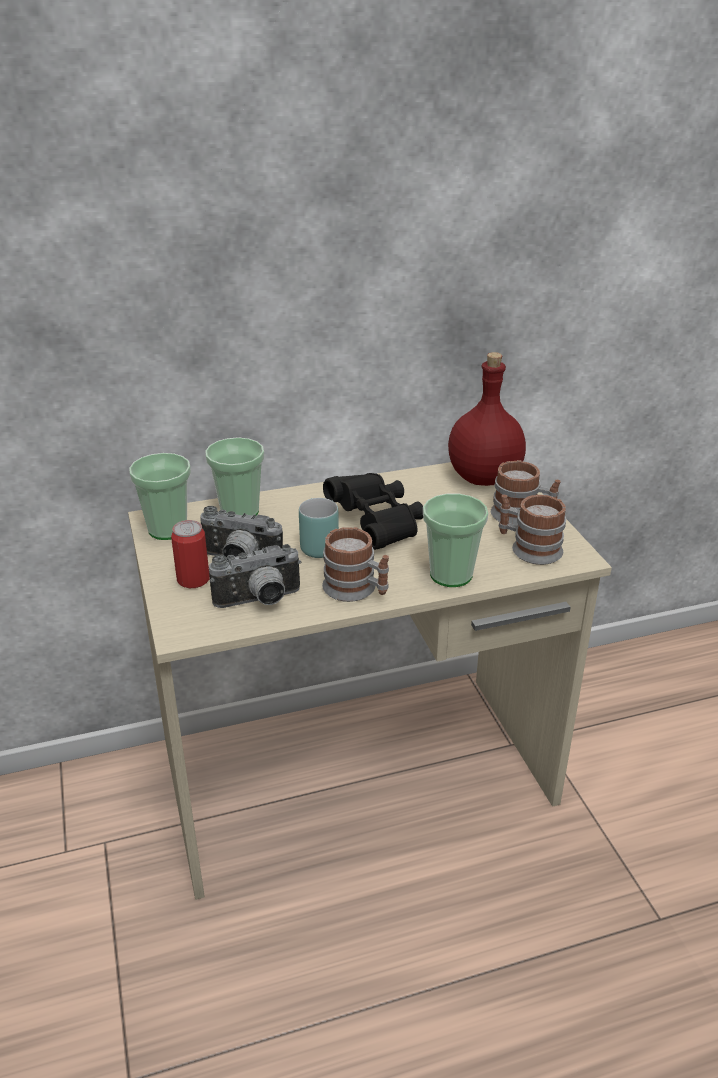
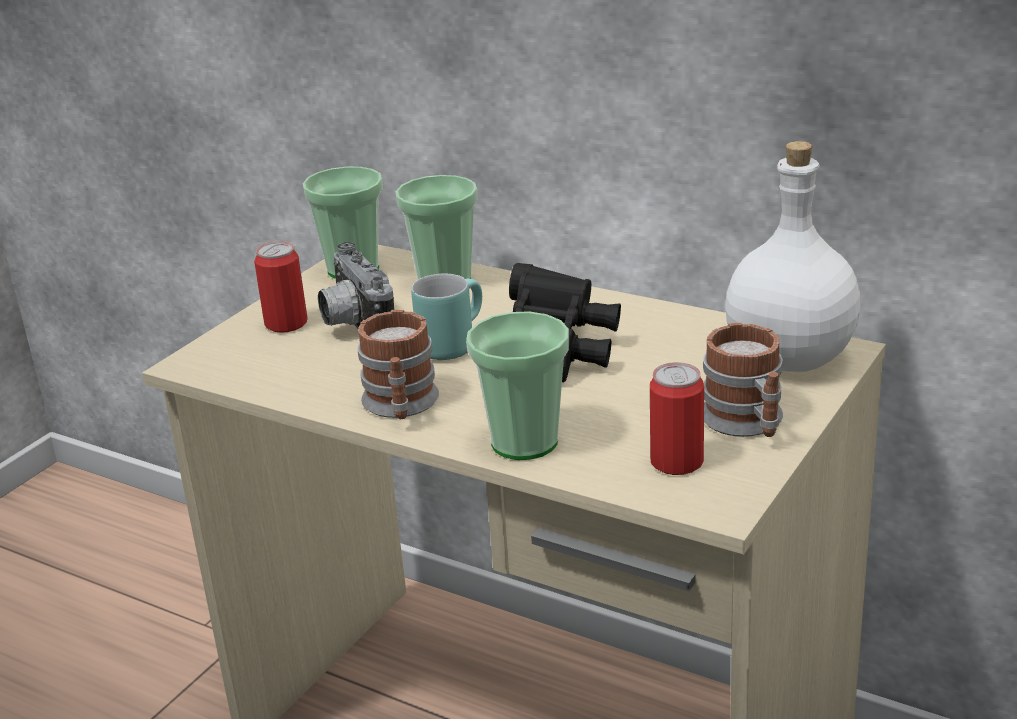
camera: 50 degrees right, 5 degrees down
camera [209,544,302,608] -> none
red bottle [448,352,526,486] -> white bottle [725,141,861,372]
mug [499,495,566,565] -> can [650,362,704,475]

